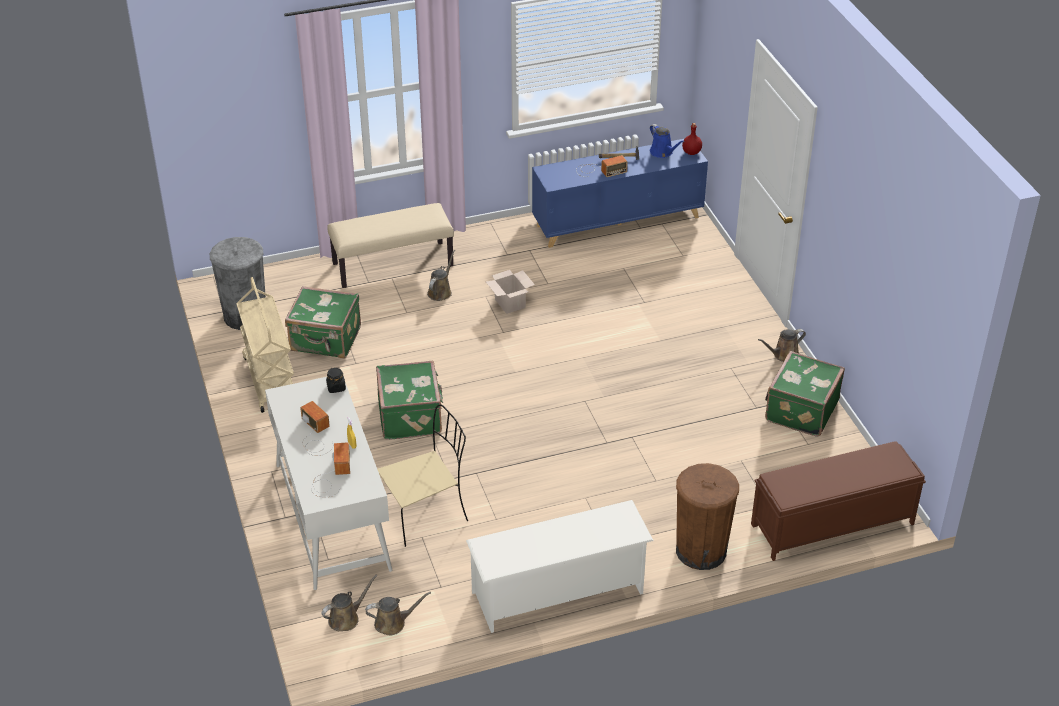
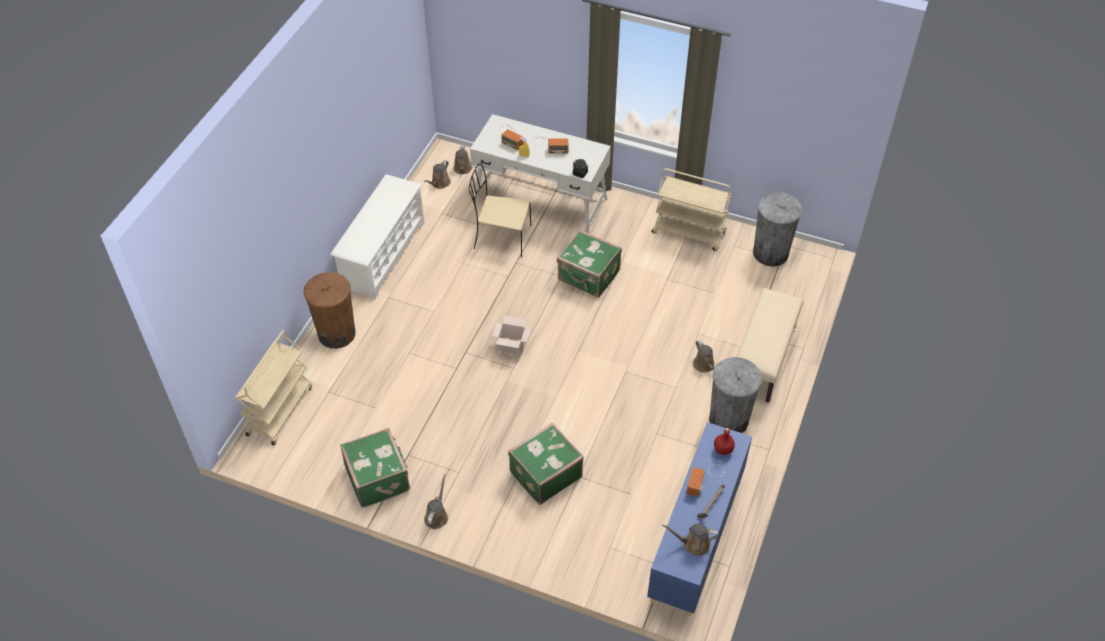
camera: 130 degrees right, 10 degrees up
green suitcase [285,286,361,358] -> green suitcase moved to [508,423,584,505]
beige chair [377,404,468,547] -> beige chair turned 90 degrees clockwise [469,164,531,257]
cardboard box [486,270,535,314] -> cardboard box moved to [492,316,531,355]
blue watering can [650,124,685,158] -> brown watering can [662,524,719,556]
red bottle [682,123,702,155] -> red bottle moved to [714,428,735,455]
brown bench [751,442,926,561] -> beige cart [235,330,312,445]
none -> grey trash can [709,357,762,433]

